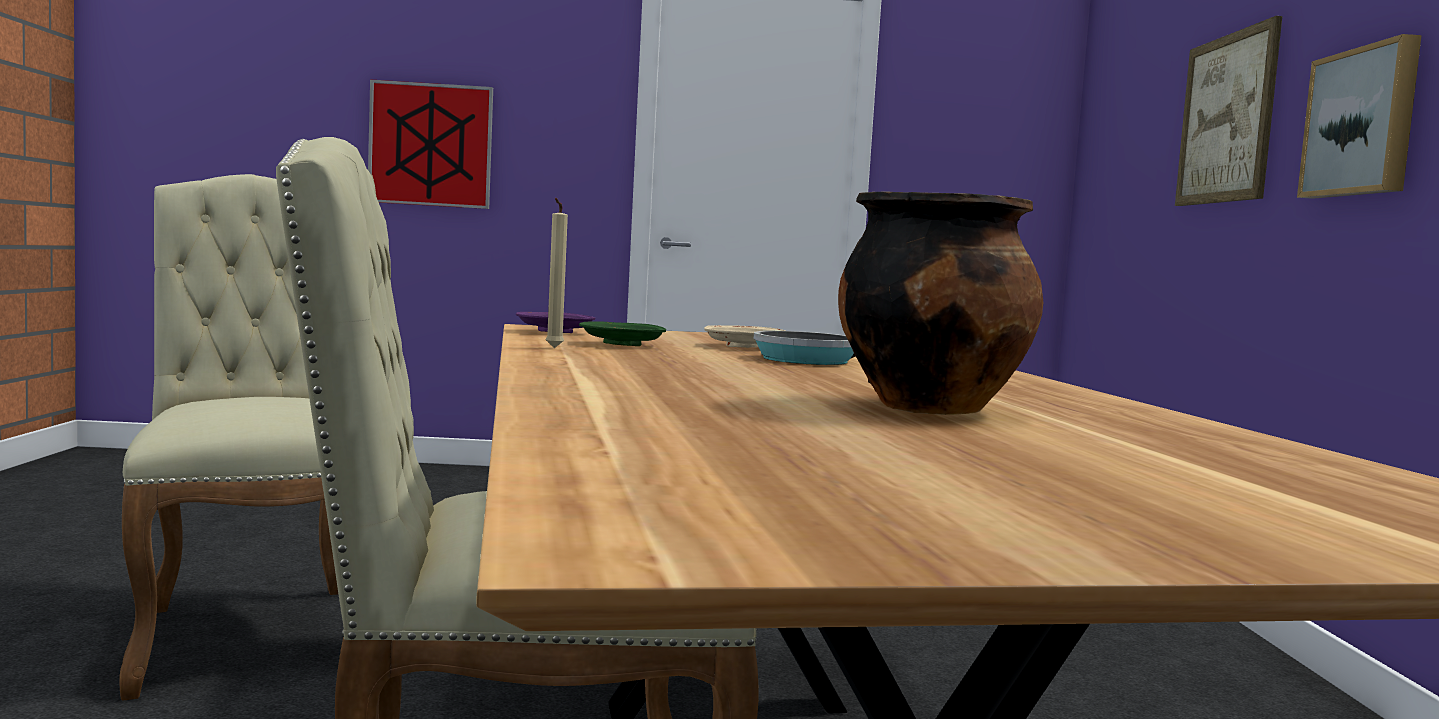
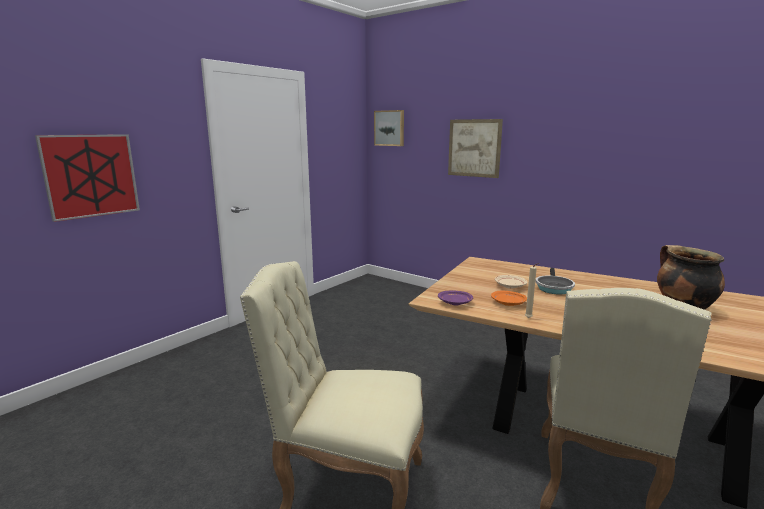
camera: 50 degrees left, 10 degrees up
green plate [579,321,666,346] -> orange plate [491,291,527,306]
picture [1297,34,1422,199] -> picture moved to [374,110,404,146]

